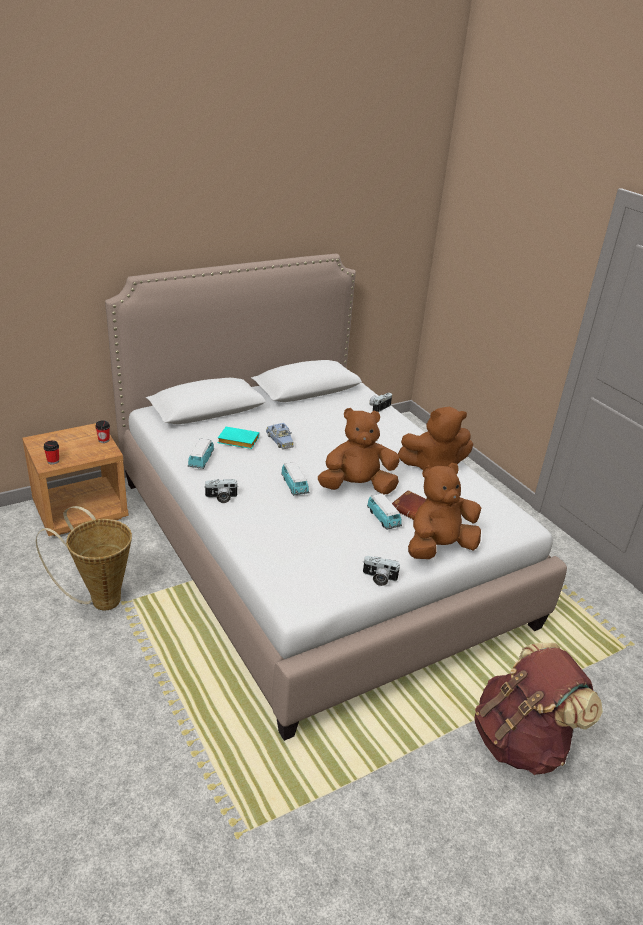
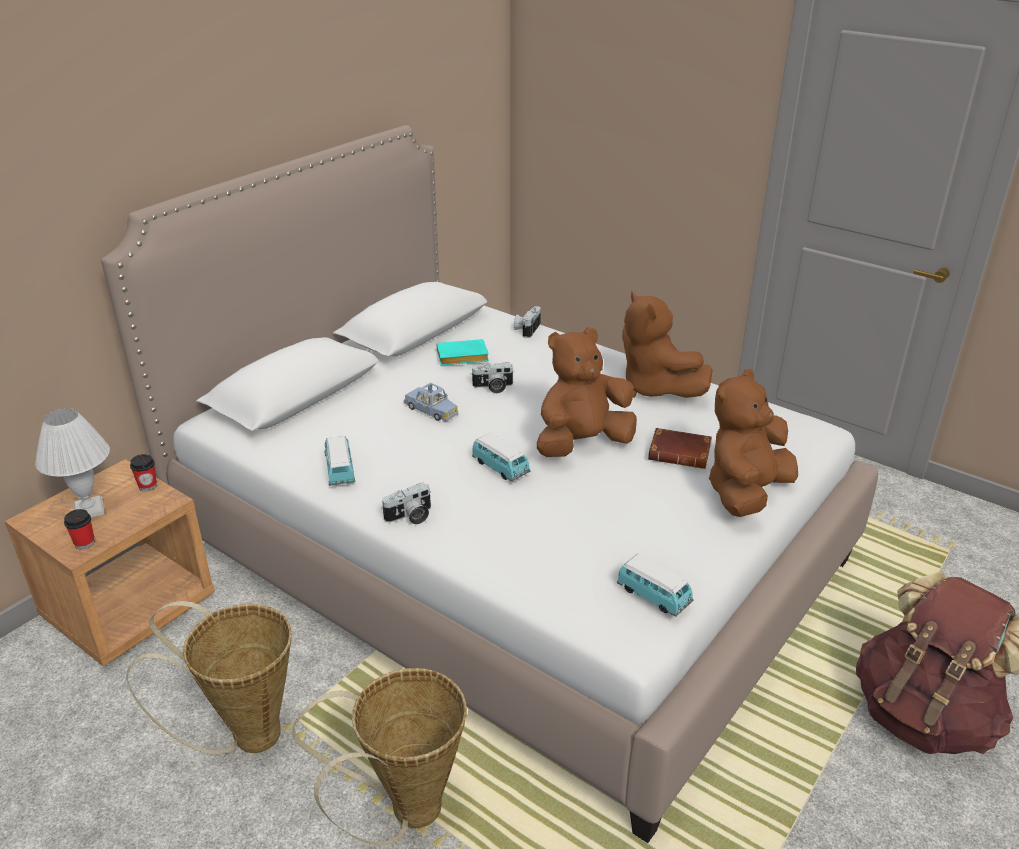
camera: 20 degrees left, 0 degrees up
turquoise book [218,427,259,449] -> turquoise book moved to [436,339,489,365]
camera [363,556,401,586] -> camera moved to [471,362,513,393]
toy car [367,493,402,530] -> toy car moved to [617,554,693,617]
brown plush toy [398,407,473,470] -> brown plush toy turned 90 degrees clockwise [622,291,713,398]
none -> white table lamp [35,408,110,518]
none -> basket [292,668,467,846]

